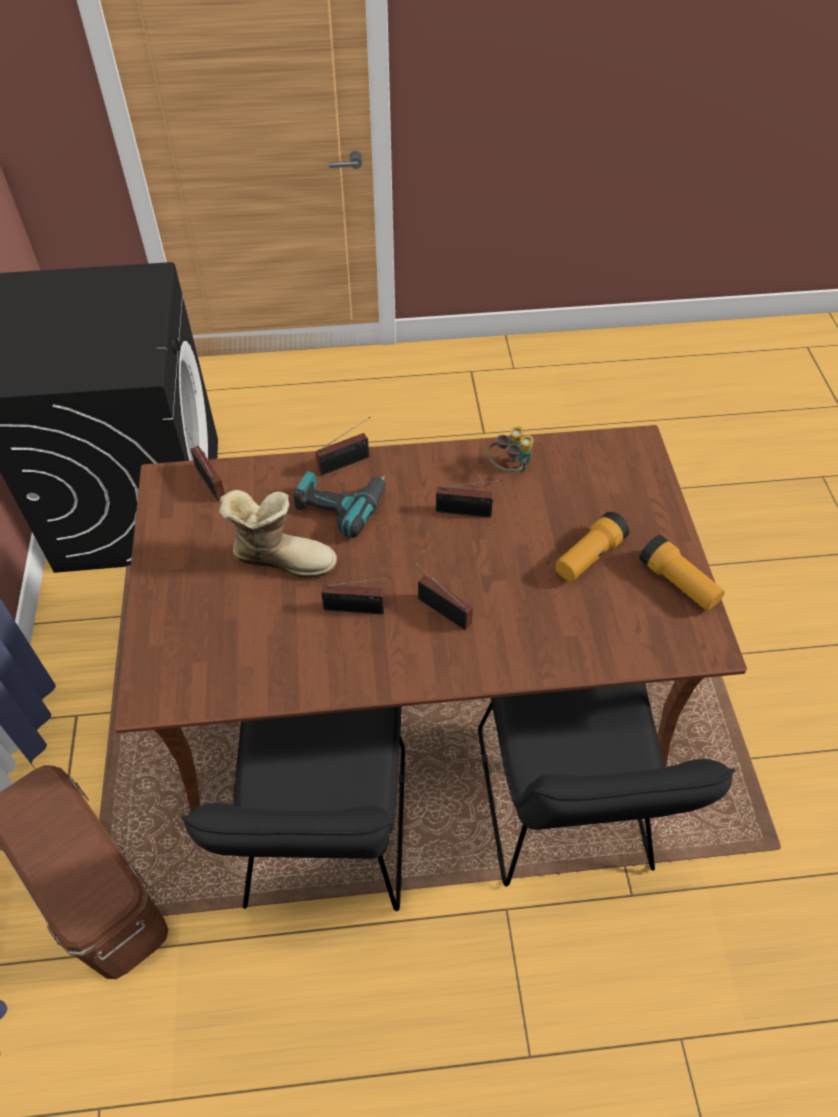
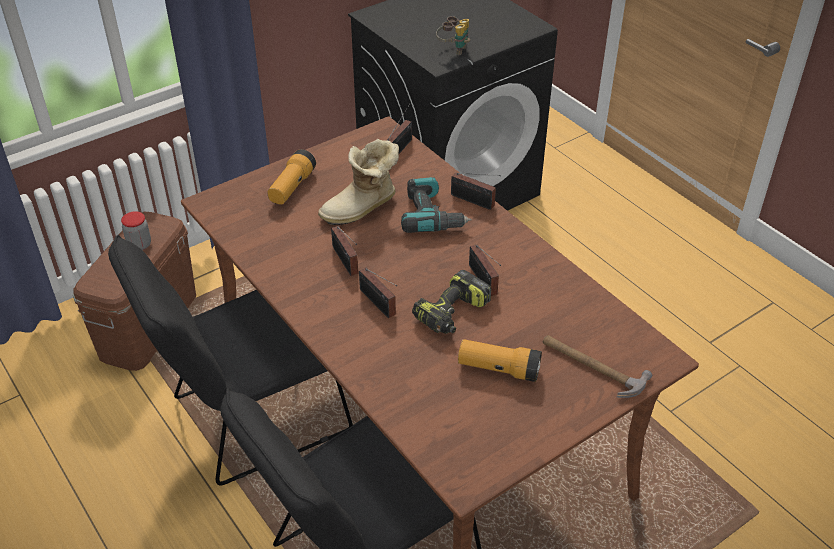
camera: 60 degrees right, 10 degrees down
boot [219,490,337,578] -> boot turned 75 degrees clockwise [318,139,399,225]
radio [414,561,473,630] -> radio turned 135 degrees clockwise [359,268,397,318]
binoculars [488,426,534,472] -> binoculars moved to [436,16,470,55]
flashlight [639,535,725,611] -> flashlight moved to [268,149,316,205]
none -> jar [121,211,151,250]
none -> power drill [412,270,491,334]
none -> hammer [543,335,652,398]

